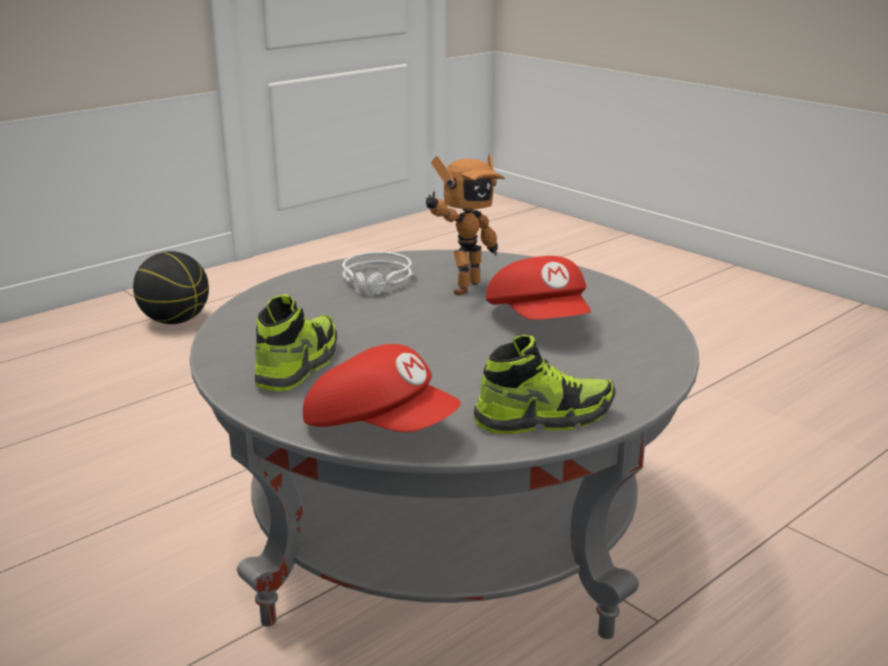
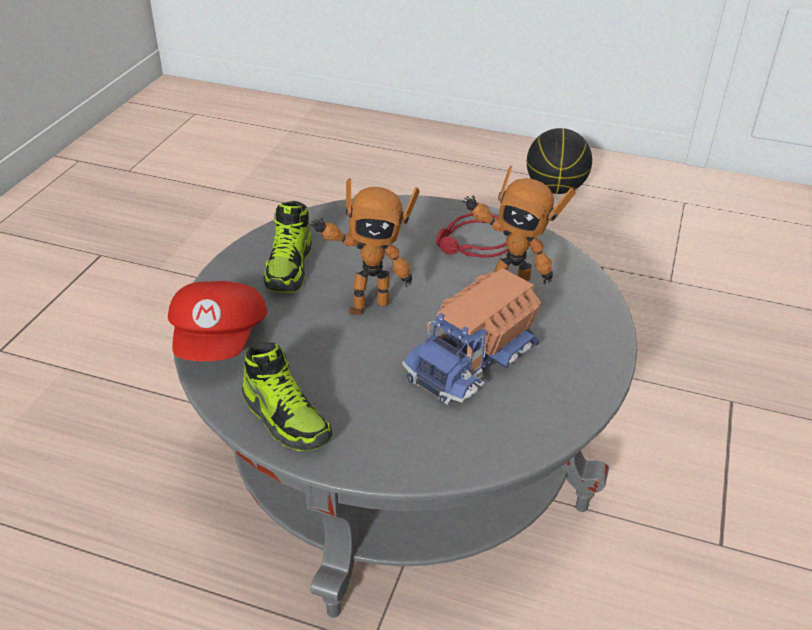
camera: 60 degrees right, 15 degrees up
shoe [255,294,337,391] -> shoe turned 105 degrees clockwise [263,201,312,293]
grey headphones [342,251,414,294] -> red headphones [436,213,508,257]
red cap [486,256,591,320] -> toy truck [402,268,541,404]
none -> toy robot [310,178,420,314]

